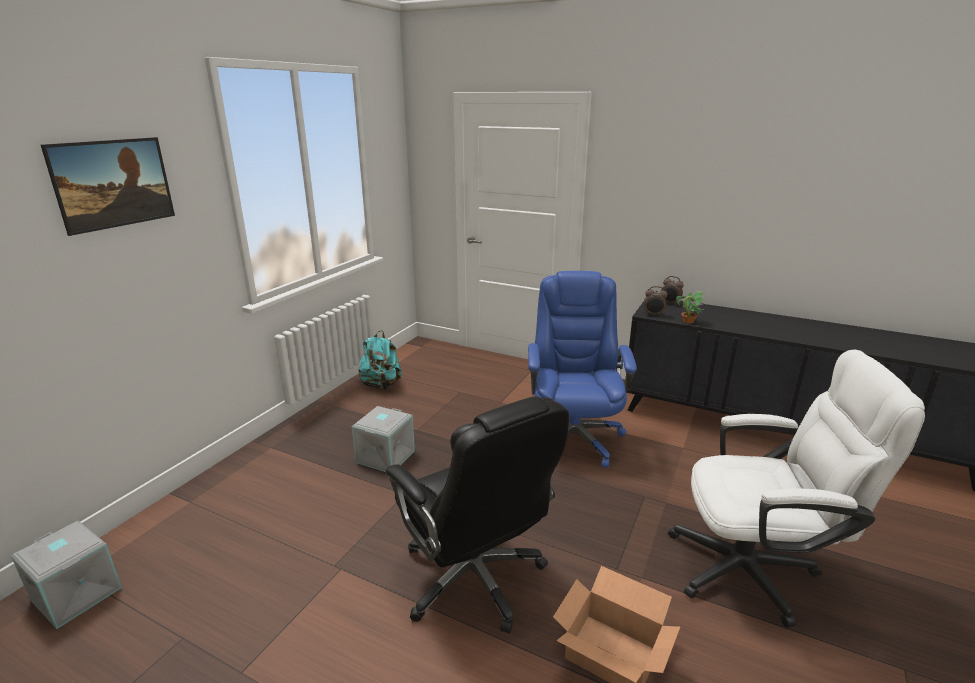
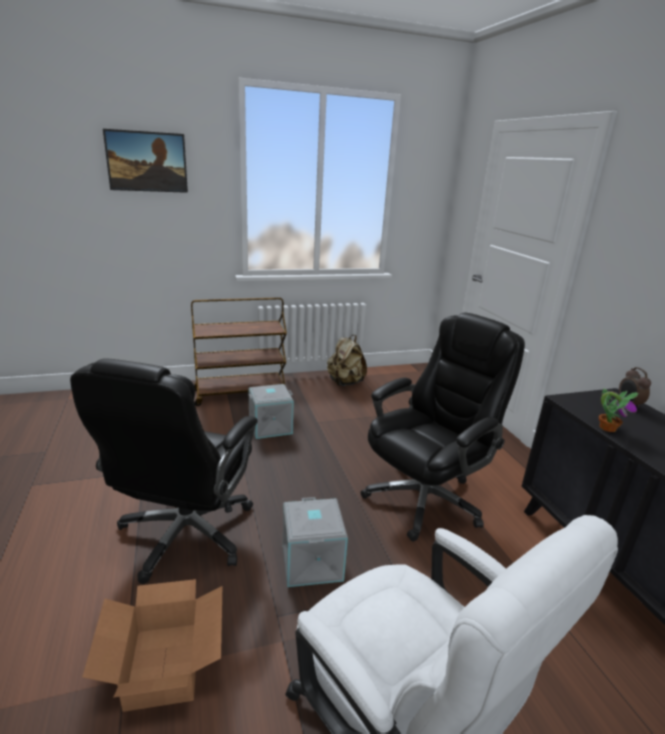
camera: 45 degrees right, 0 degrees up
grey storage box [11,521,122,629] -> grey storage box moved to [283,497,348,587]
turquoise backpack [358,330,402,390] -> beige backpack [327,335,367,386]
blue office chair [528,271,637,468] -> black office chair [360,312,525,541]
alarm clock [644,286,668,316] -> none
none -> brown cart [191,297,287,406]

